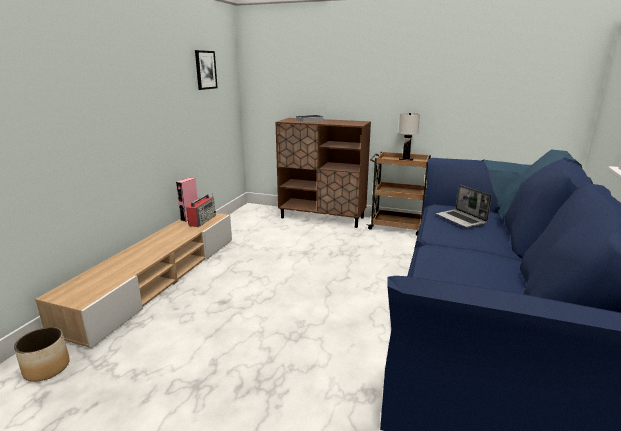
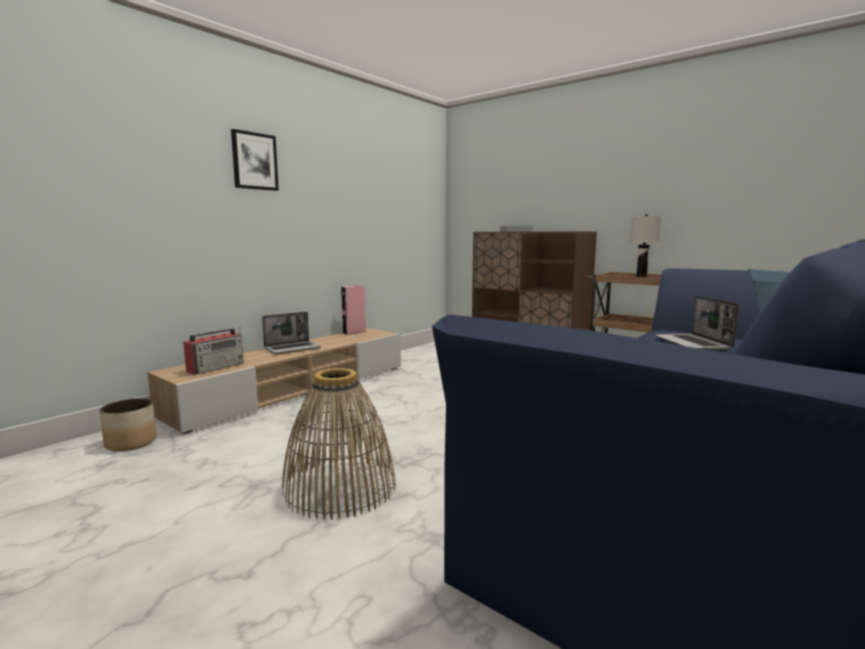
camera: 20 degrees right, 10 degrees down
radio [186,193,216,227] -> radio moved to [183,327,244,375]
picture [195,50,218,90] -> picture moved to [231,129,279,191]
none -> laptop [262,312,321,354]
none -> basket [282,368,396,520]

